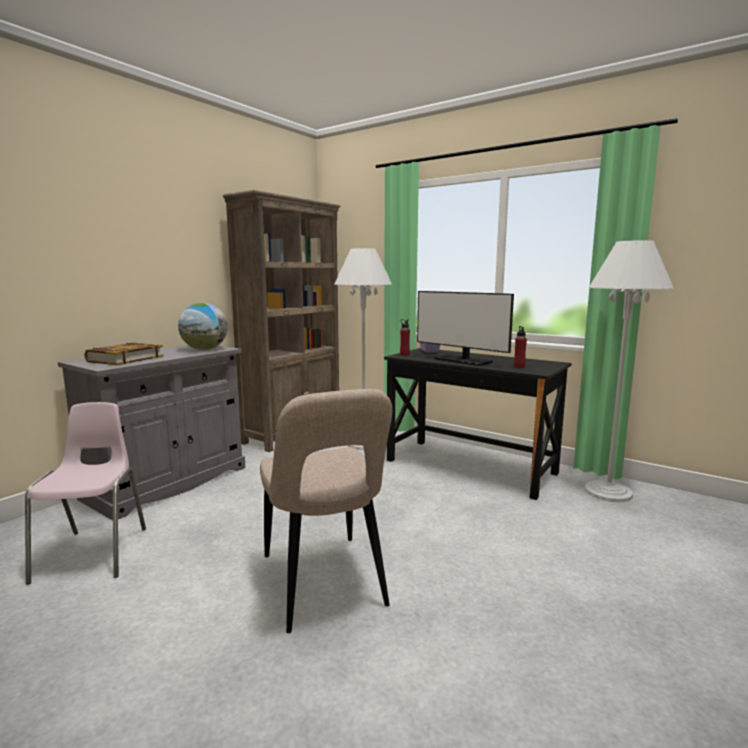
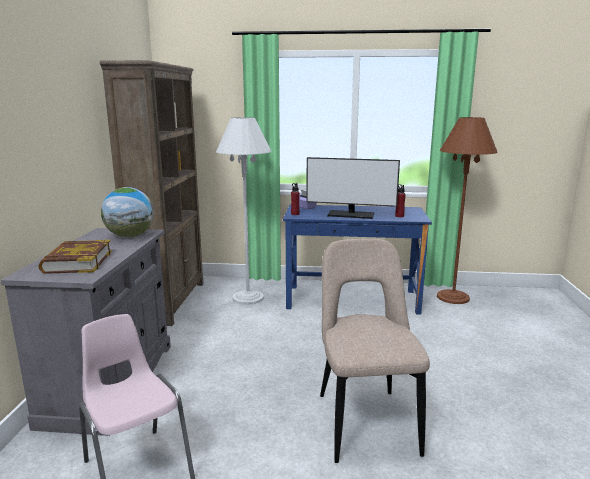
camera: 30 degrees left, 5 degrees up
beige chair [260,389,392,633] -> beige chair turned 135 degrees counterclockwise [320,239,430,463]
black desk [384,348,572,500] -> blue desk [283,204,432,315]
white floor lamp [585,240,674,502] -> brown floor lamp [437,117,498,304]

